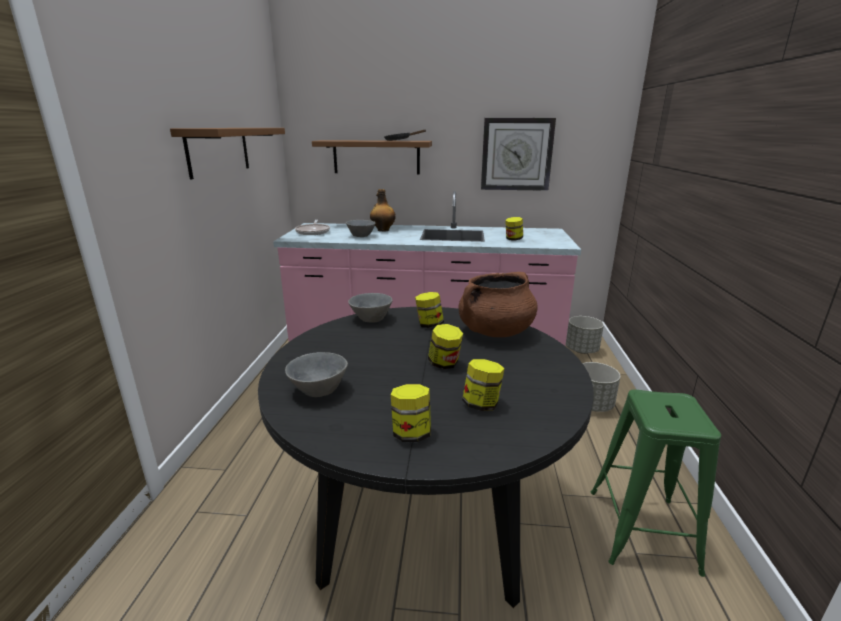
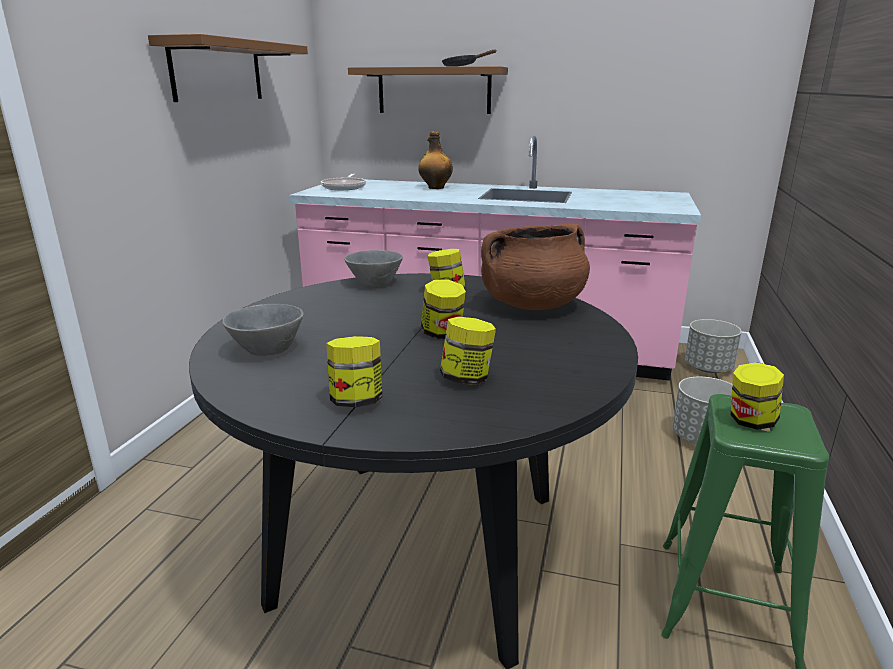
camera: 10 degrees right, 0 degrees up
grey bowl [346,220,375,237] -> none
wall clock [481,118,556,191] -> none
jar [505,217,523,241] -> jar moved to [731,362,784,430]

